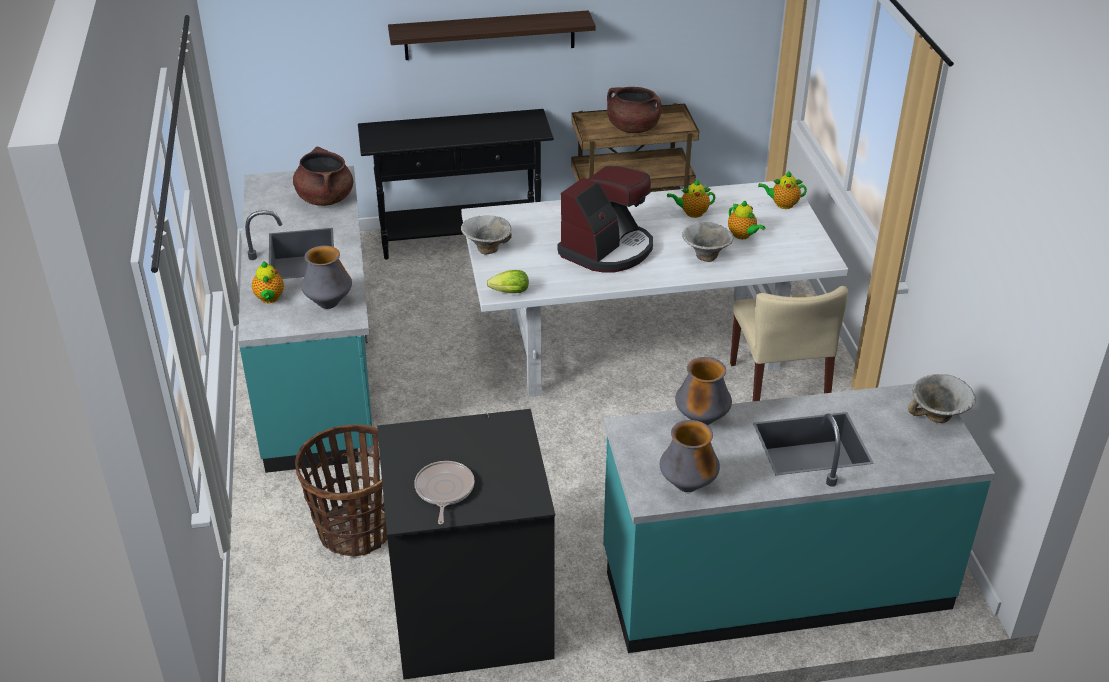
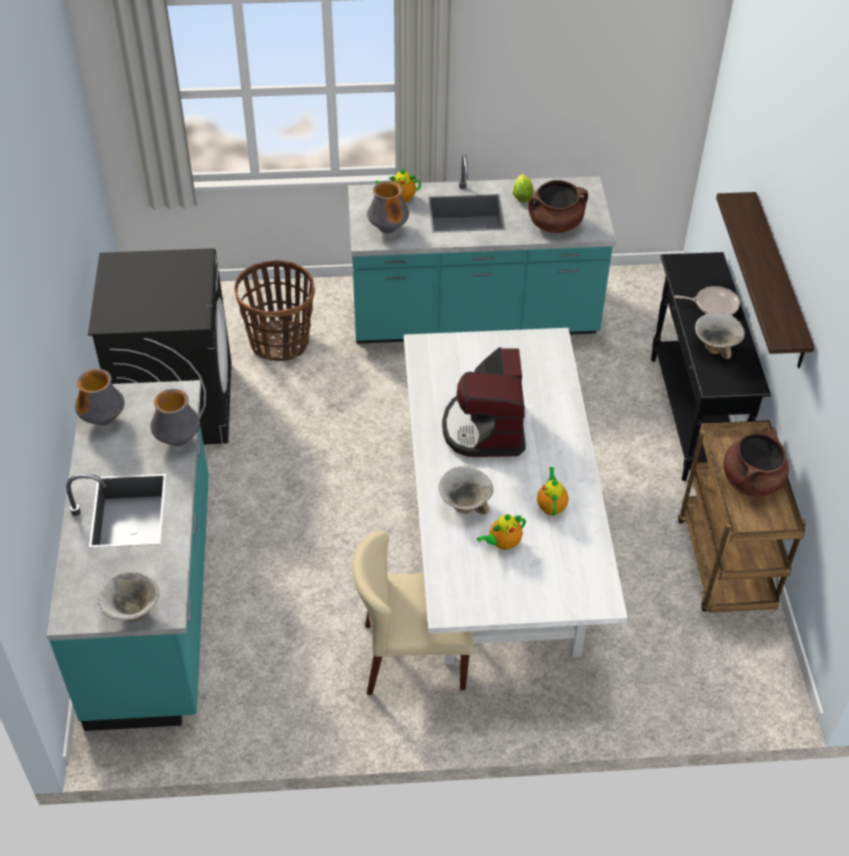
camera: 95 degrees right, 10 degrees up
frying pan [414,461,475,524] -> frying pan moved to [674,286,740,315]
bowl [461,215,512,254] -> bowl moved to [695,312,745,359]
lettuce [487,270,529,293] -> lettuce moved to [513,174,533,203]
coffee machine [557,166,653,273] -> coffee machine turned 45 degrees clockwise [442,347,526,457]
teapot [758,171,807,209] -> none

